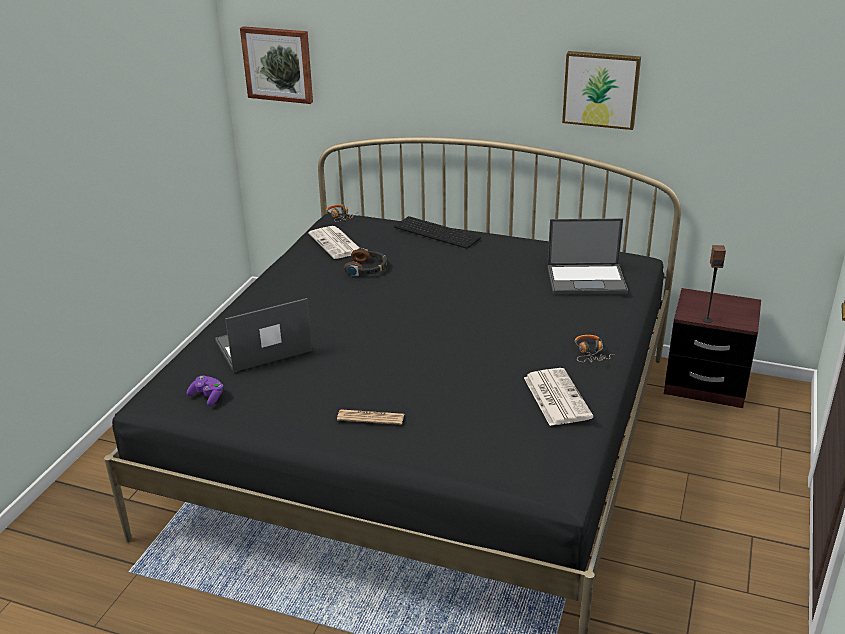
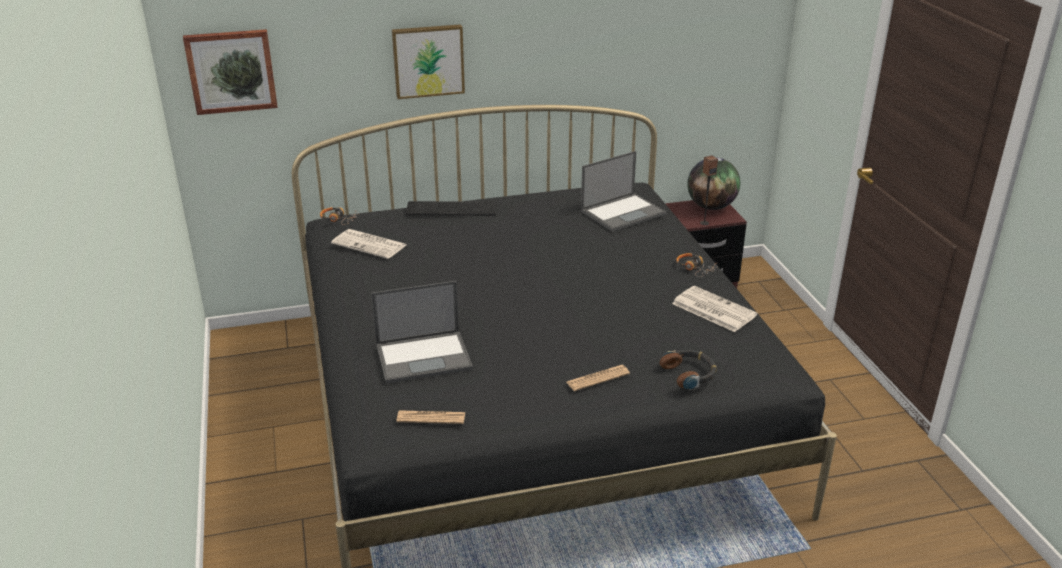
camera: 35 degrees left, 0 degrees up
purple game controller [187,376,223,406] -> newspaper [396,410,465,424]
laptop [215,298,312,372] -> laptop turned 135 degrees counterclockwise [371,281,473,384]
headphones [344,248,387,276] -> headphones moved to [660,350,717,390]
picture [562,51,641,130] -> picture moved to [392,24,465,99]
none -> globe [687,157,740,210]

